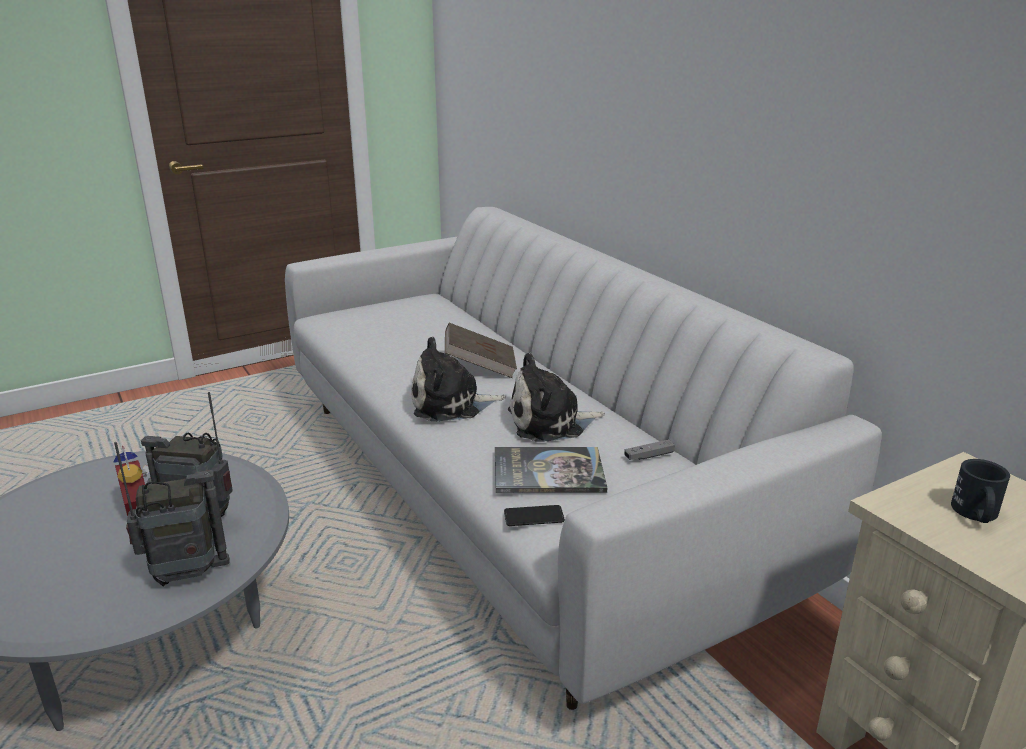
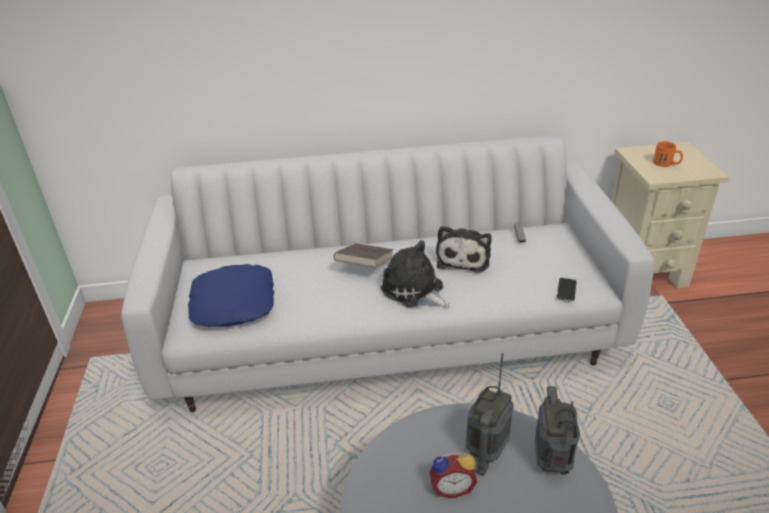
camera: 65 degrees left, 10 degrees up
plush toy [412,337,506,421] -> plush toy turned 120 degrees clockwise [381,240,450,307]
book [495,447,607,493] -> none
black mug [951,459,1010,523] -> orange mug [653,141,683,167]
none -> blue pillow [188,264,274,327]

